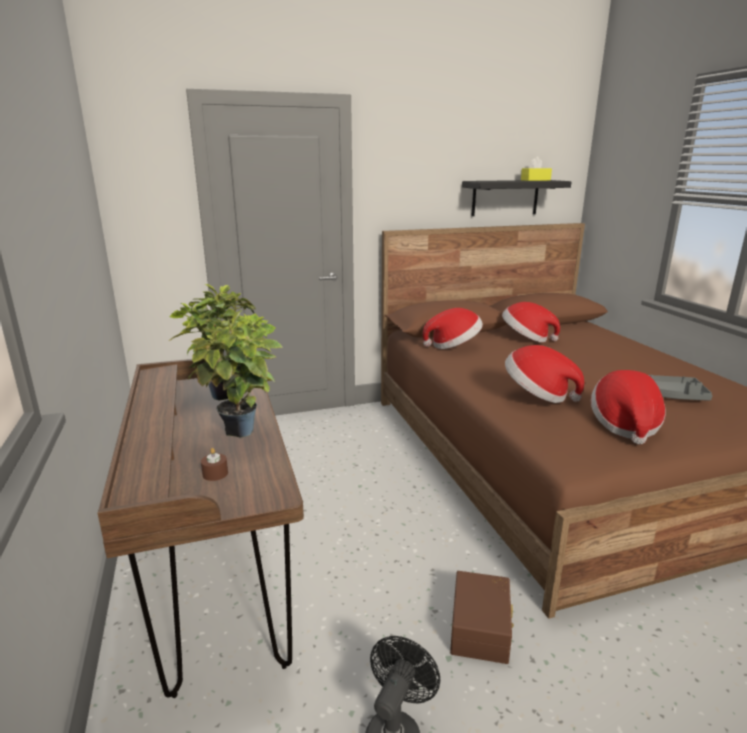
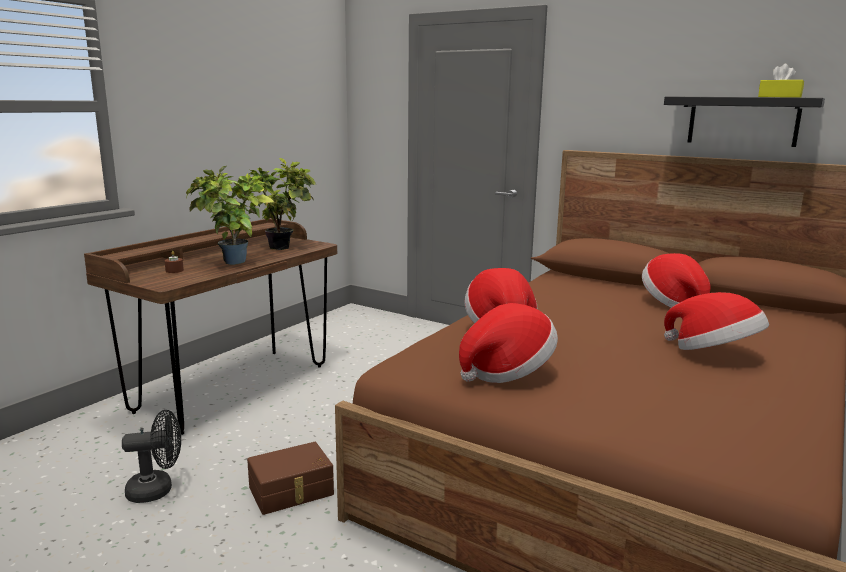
camera: 50 degrees right, 5 degrees down
hat [423,308,483,349] -> hat moved to [664,292,769,350]
grey tray [649,375,713,401] -> none

